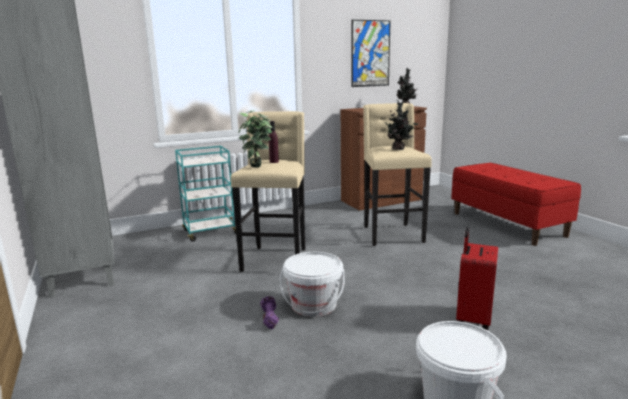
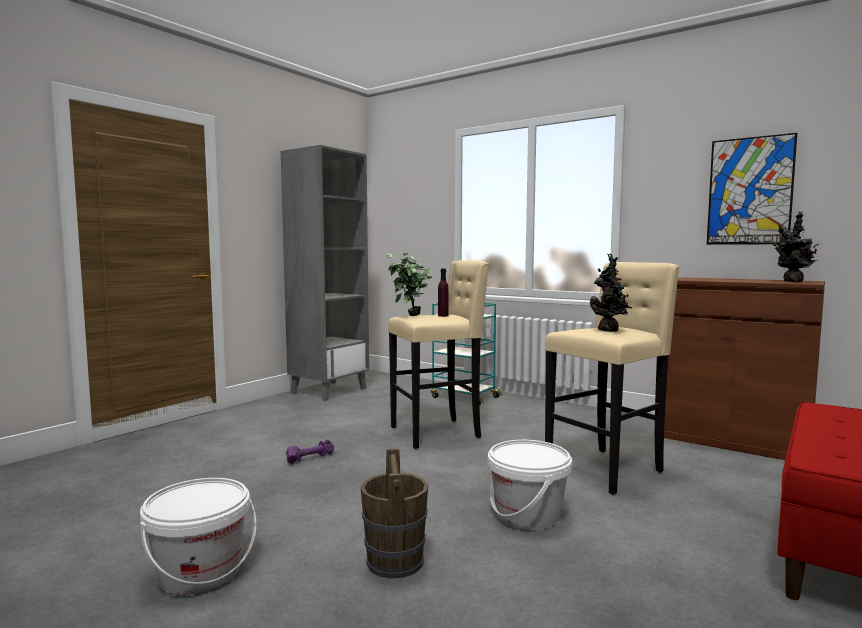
camera: 60 degrees right, 10 degrees down
white bucket [280,252,345,317] -> white bucket moved to [488,440,572,530]
red suitcase [456,227,498,330] -> brown bucket [361,449,428,579]

